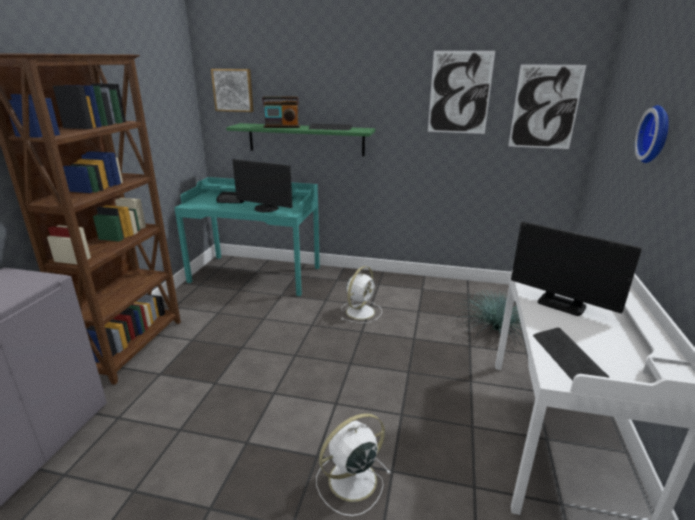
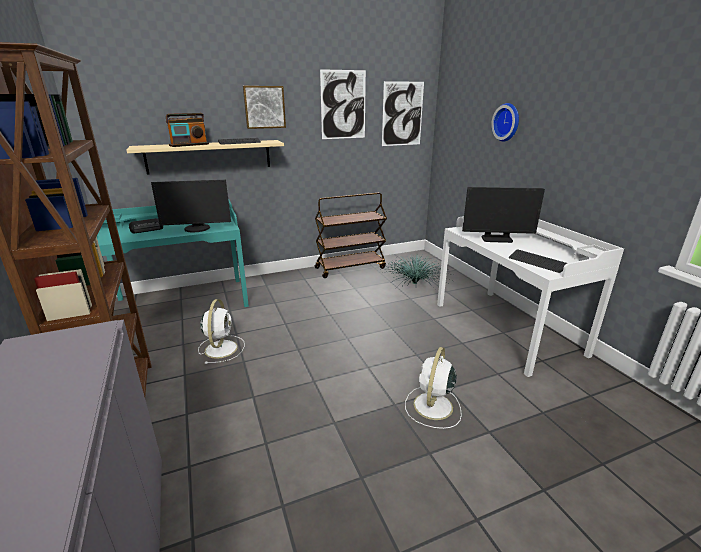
camera: 35 degrees left, 0 degrees up
picture [211,69,254,112] -> picture moved to [243,86,286,129]
green shelf [226,123,375,156] -> beige shelf [126,140,284,175]
white fan [341,266,382,323] -> white fan moved to [198,299,245,364]
none -> brown cart [315,193,387,278]

